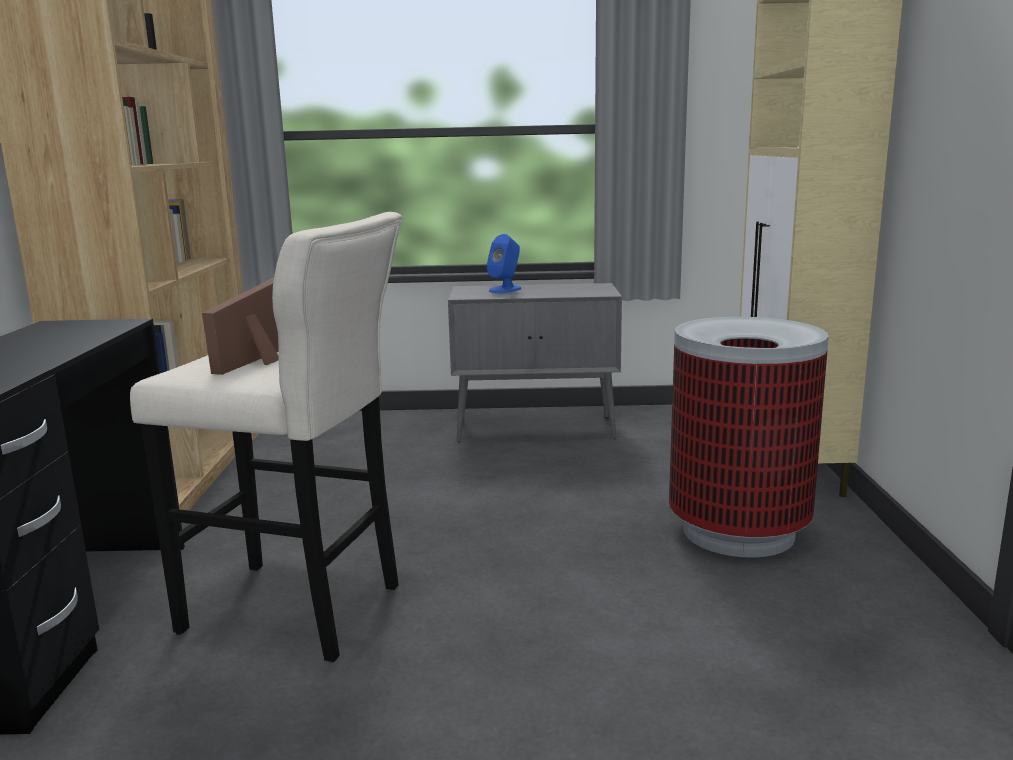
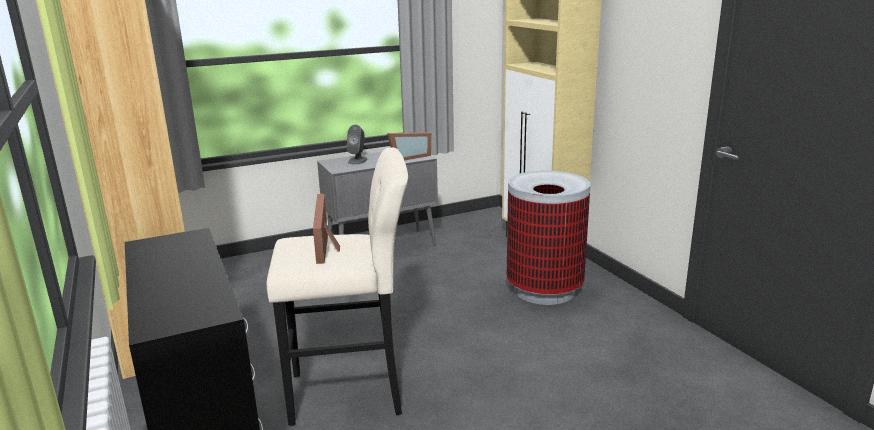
camera: 25 degrees left, 5 degrees up
blue speaker [487,234,521,293] -> grey speaker [347,125,367,164]
none -> picture frame [387,132,431,160]

